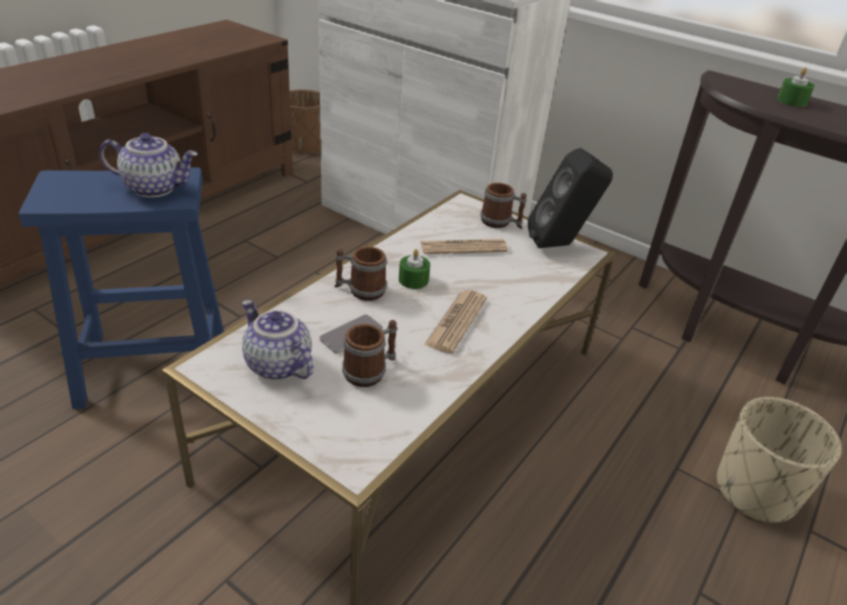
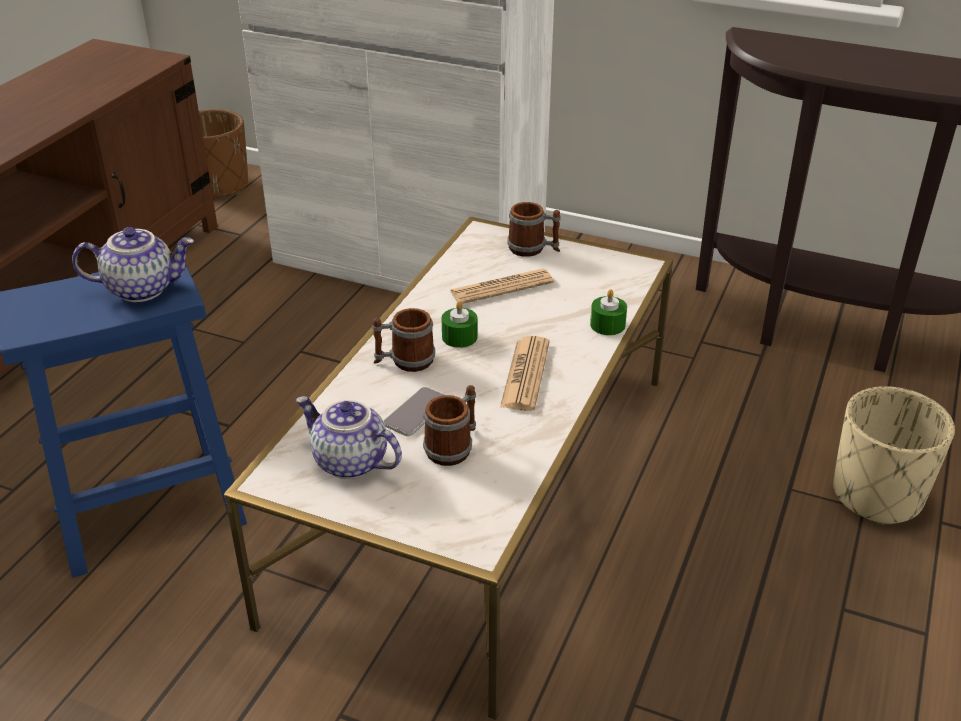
camera: 10 degrees left, 0 degrees up
black speaker [528,148,613,248] -> none
green candle [777,67,815,107] -> green candle moved to [590,289,627,335]

